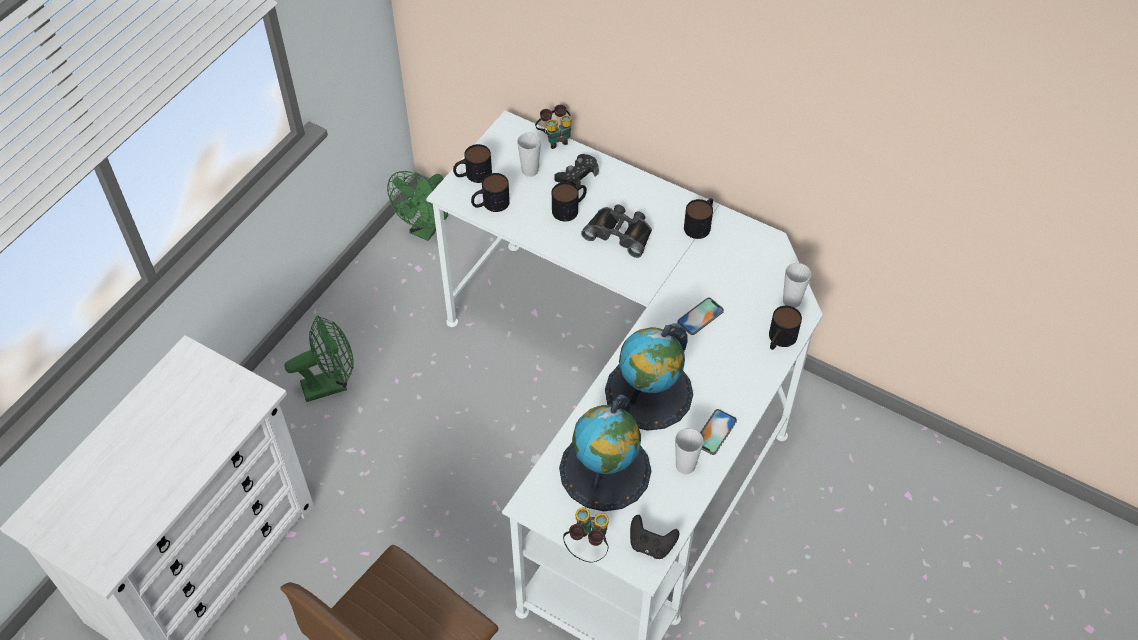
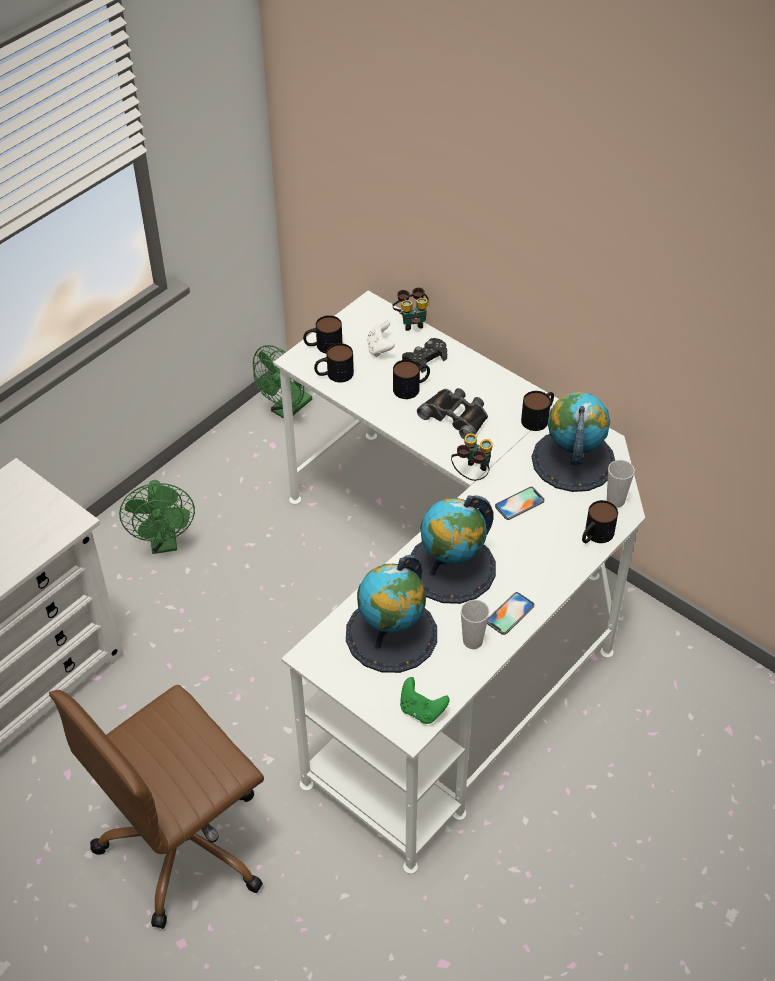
camera: 10 degrees right, 5 degrees down
green fan [285,315,354,402] -> green fan turned 90 degrees clockwise [119,480,195,554]
cup [517,133,541,177] -> white game controller [367,320,395,357]
binoculars [563,508,609,562] -> binoculars moved to [451,433,493,481]
black game controller [630,515,679,559] -> green game controller [400,677,450,724]
none -> globe [532,392,615,492]

